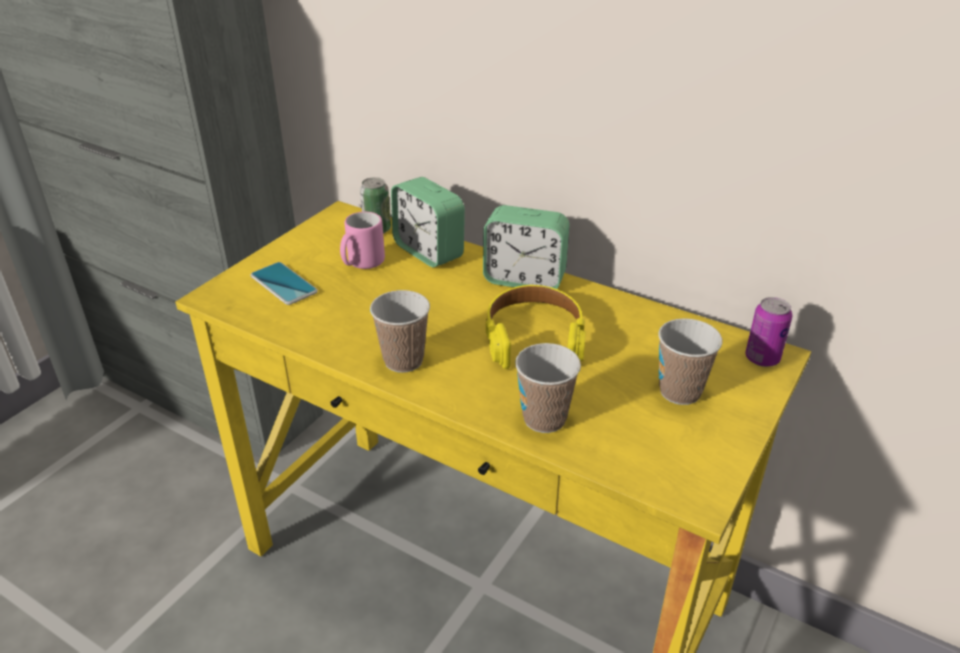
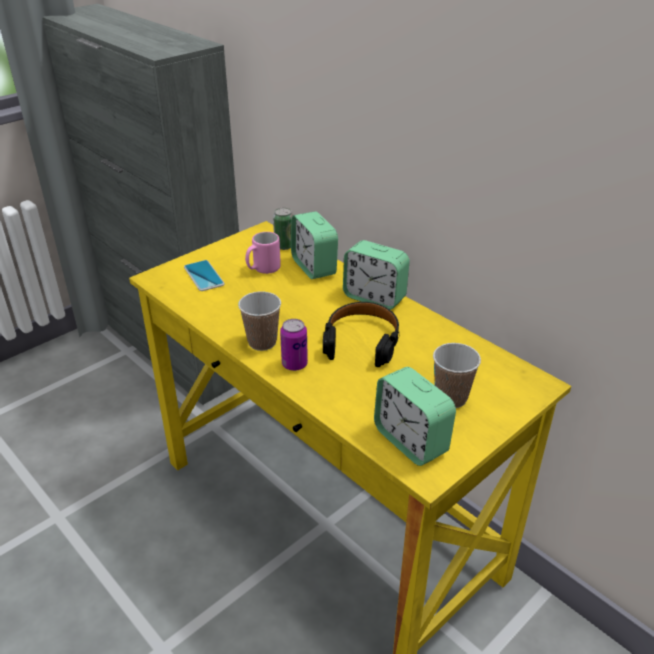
camera: 15 degrees right, 0 degrees up
yellow headphones [486,285,586,369] -> black headphones [323,302,400,367]
cup [515,343,581,433] -> none
can [745,297,793,367] -> can moved to [280,319,308,371]
none -> alarm clock [374,367,456,466]

